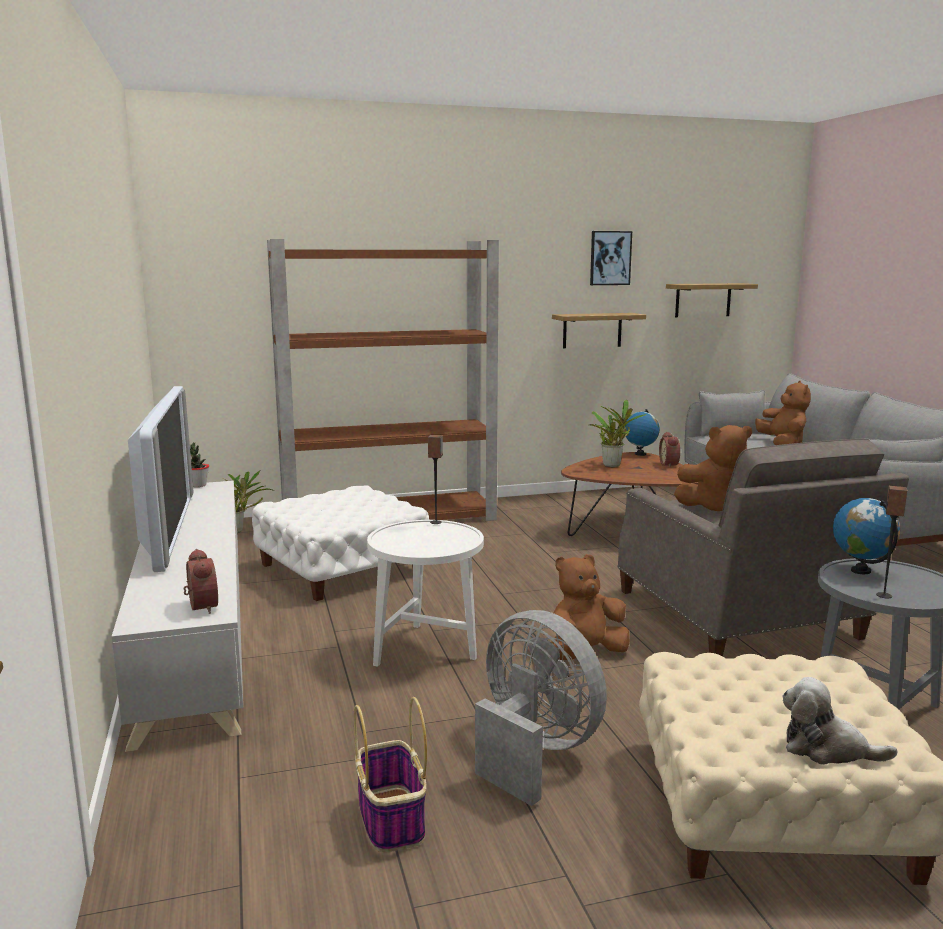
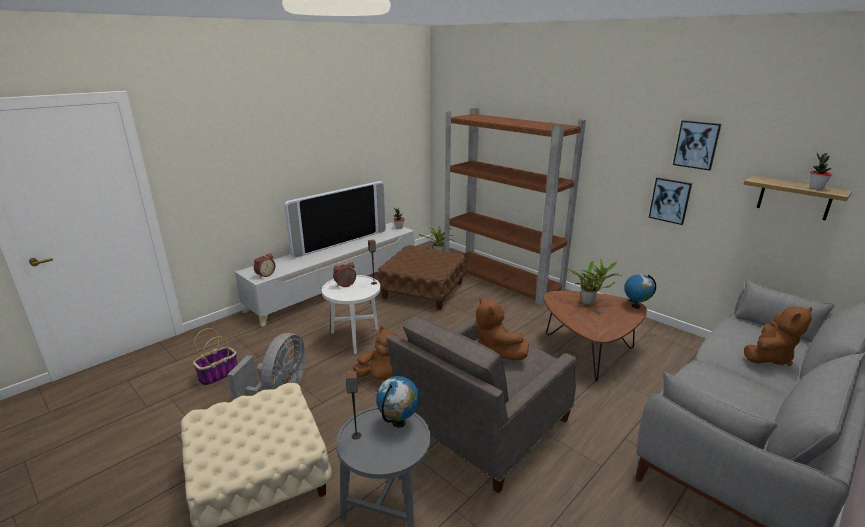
camera: 60 degrees right, 10 degrees up
white ottoman [252,485,429,601] -> brown ottoman [378,245,466,310]
shelf [552,313,646,348] -> picture [649,177,692,225]
alarm clock [659,432,680,468] -> alarm clock moved to [333,262,356,287]
plush toy [782,677,897,764] -> none
none -> potted plant [810,152,833,190]

